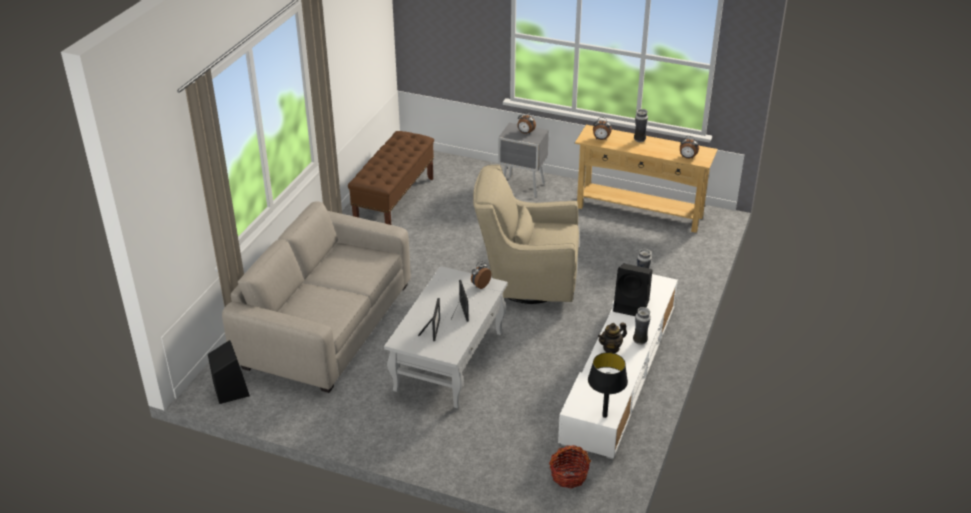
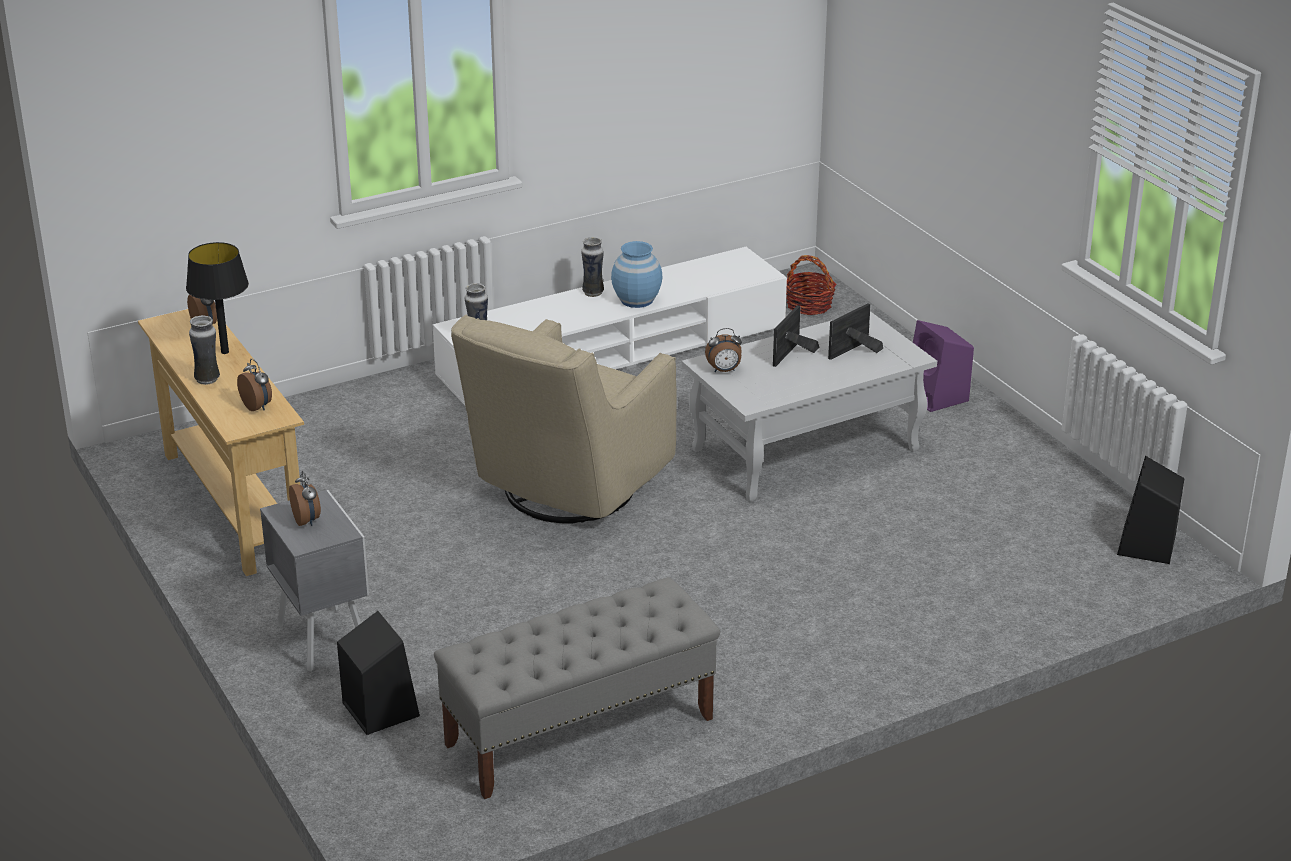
camera: 140 degrees left, 5 degrees down
beige sofa [222,201,411,393] -> none
brown bench [348,131,434,225] -> grey bench [434,577,720,799]
beige armchair [473,165,579,304] -> beige armchair turned 75 degrees clockwise [451,315,677,523]
black table lamp [588,352,628,418] -> black table lamp moved to [186,242,249,354]
teapot [598,322,627,353] -> blue vase [611,241,662,308]
black speaker [613,263,652,316] -> black speaker moved to [337,611,420,735]
none -> purple speaker [913,320,974,412]

